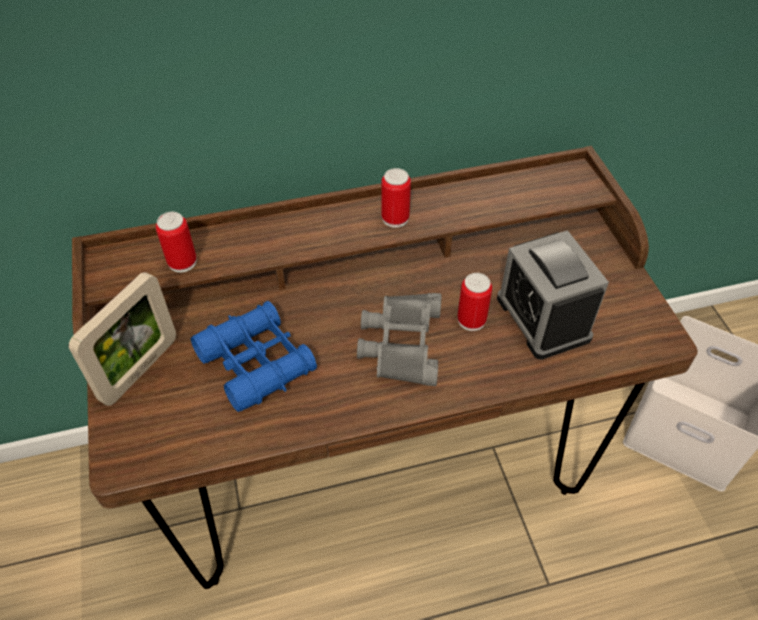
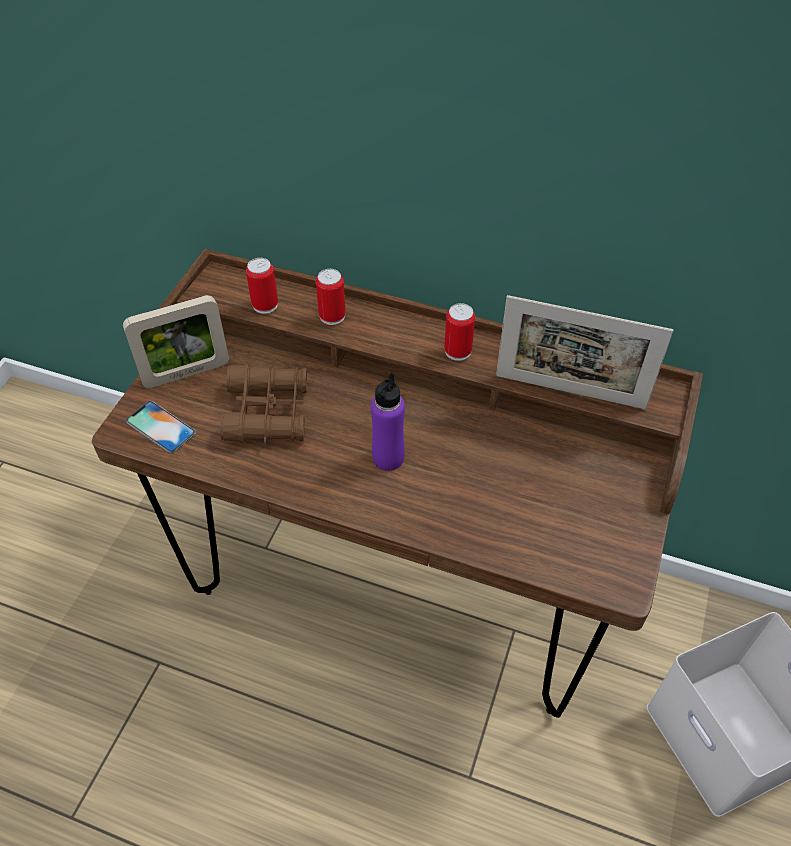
camera: 35 degrees right, 0 degrees up
blue binoculars [191,301,317,412] -> brown binoculars [220,363,307,444]
grey binoculars [357,293,442,386] -> purple bottle [371,372,405,471]
can [457,273,492,331] -> can moved to [316,269,346,325]
alarm clock [497,230,609,360] -> none
none -> phone [126,401,196,453]
none -> picture frame [496,295,673,409]

